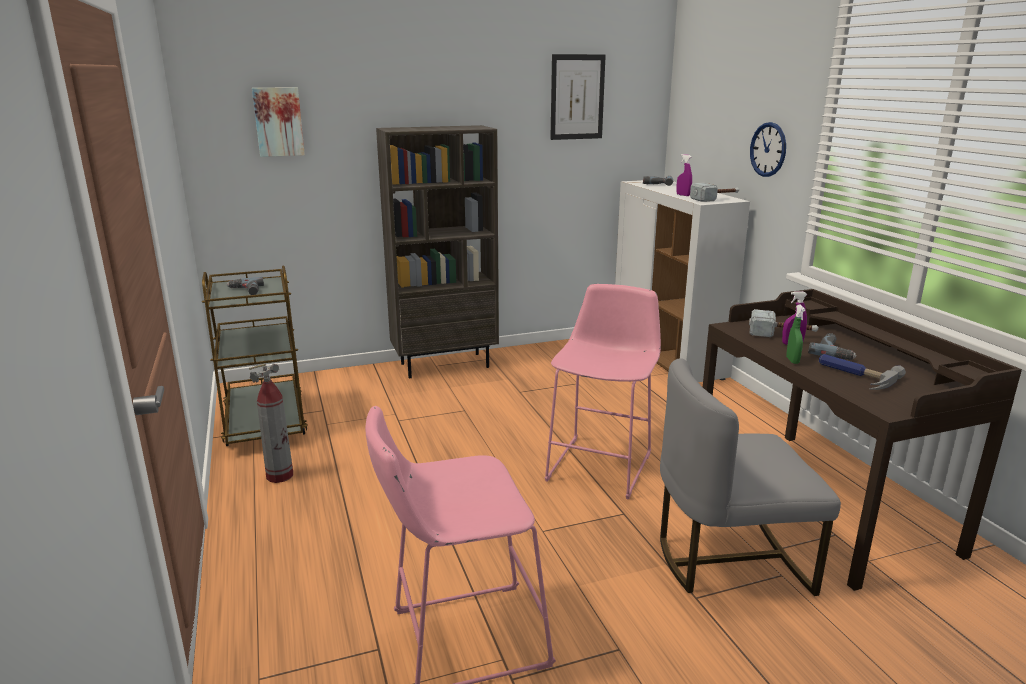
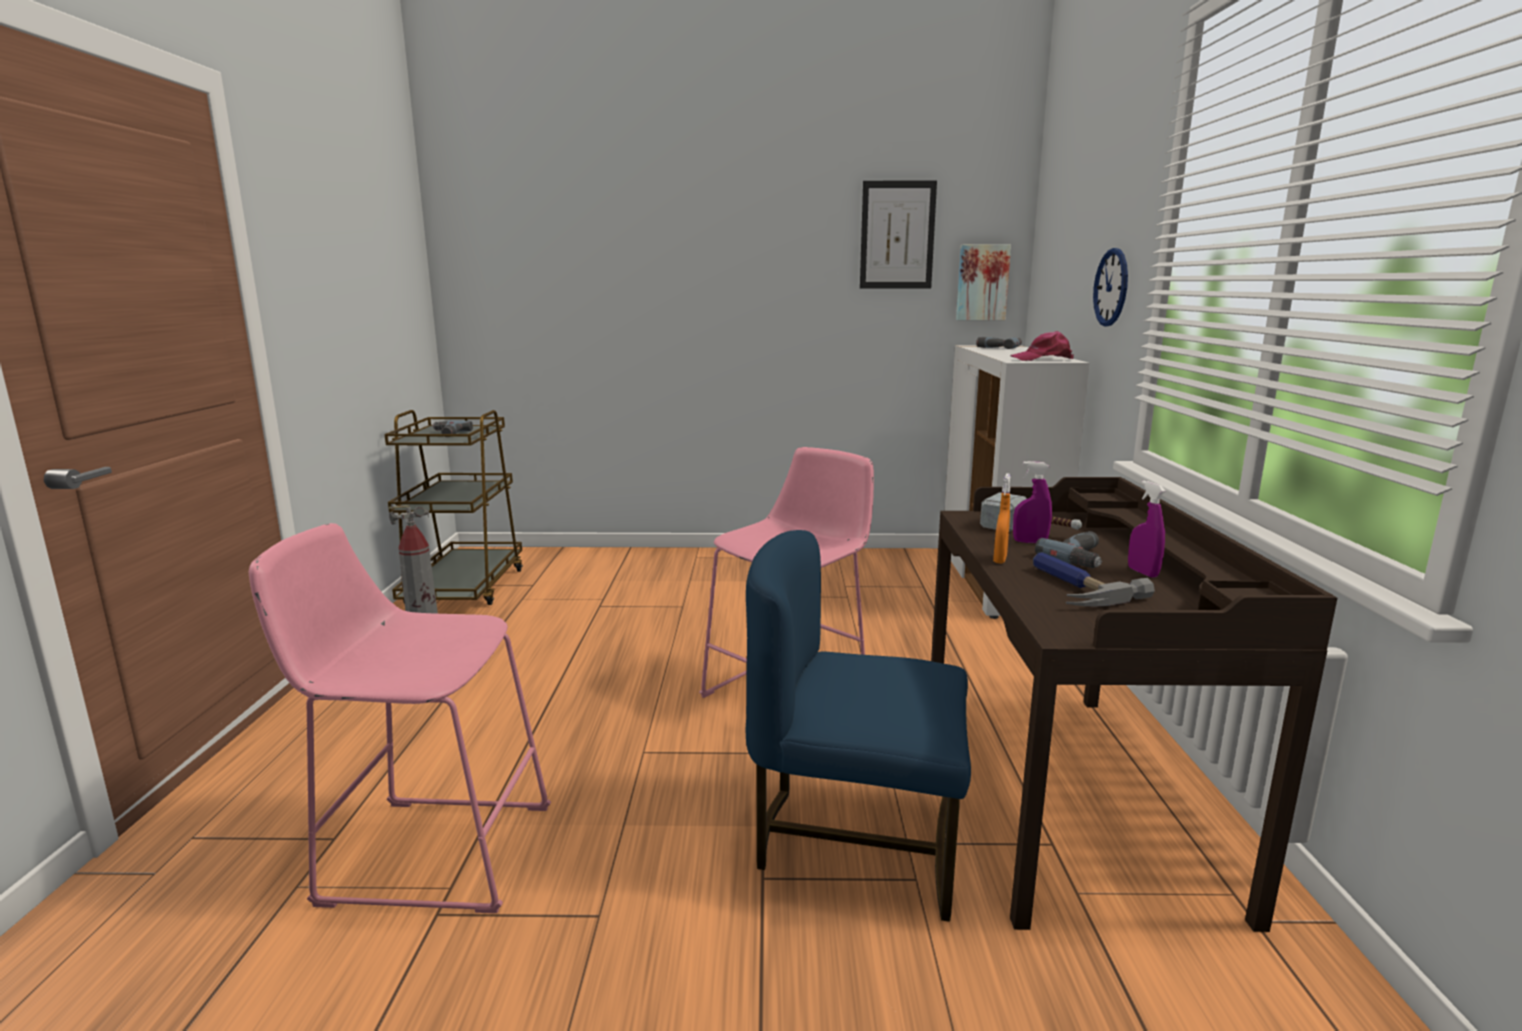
camera: 20 degrees right, 5 degrees down
picture [252,87,305,157] -> picture moved to [956,245,1011,320]
brown bookcase [376,125,499,378] -> none
grey chair [660,358,841,596] -> blue chair [746,530,971,922]
purple spray bottle [676,154,692,196] -> purple spray bottle moved to [1128,481,1166,578]
hammer [690,183,739,202] -> pink cap [1011,331,1074,361]
green spray bottle [786,305,805,364] -> orange spray bottle [993,473,1011,564]

